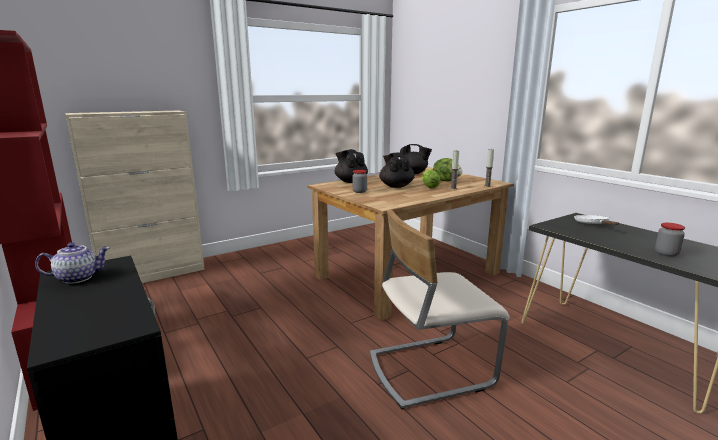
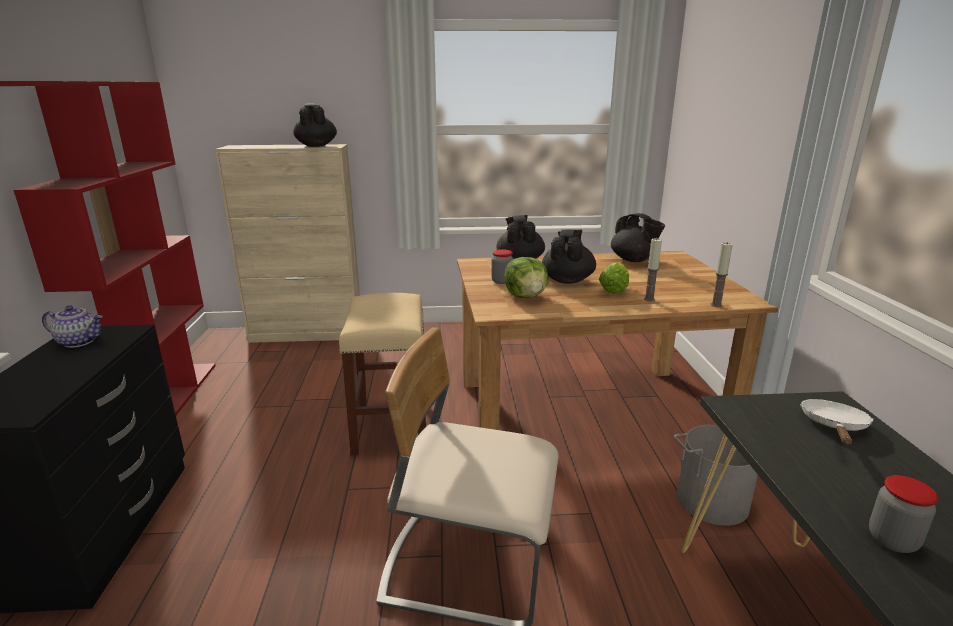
camera: 30 degrees right, 5 degrees up
lettuce [433,158,462,181] -> lettuce moved to [504,257,549,298]
none -> black teapot [293,103,337,147]
none -> beige stool [339,293,426,456]
none -> grey bucket [674,425,758,526]

